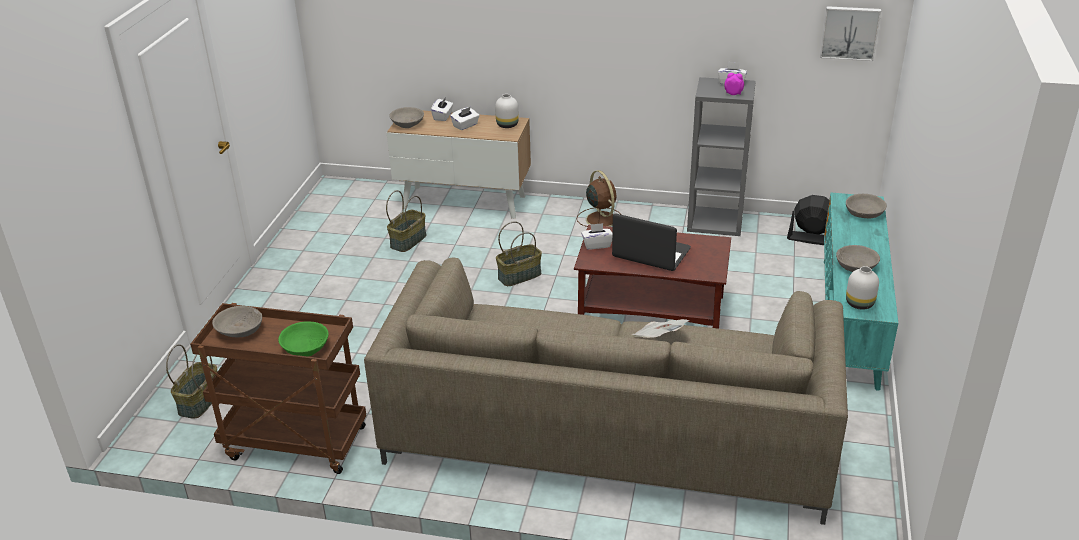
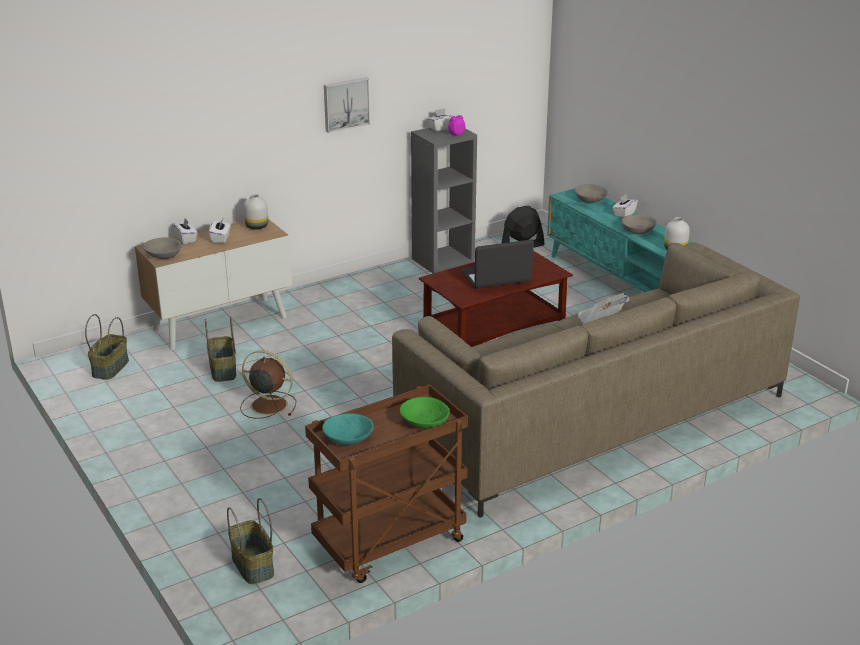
camera: 45 degrees left, 5 degrees down
grey bowl [212,306,262,337] -> turquoise bowl [322,413,374,445]
basket [496,221,542,286] -> basket moved to [85,314,129,380]
brown fan [577,170,622,227] -> brown fan moved to [240,350,296,419]
white tissue box [581,223,612,250] -> white tissue box moved to [612,195,638,218]
picture [820,6,881,61] -> picture moved to [324,77,370,133]

